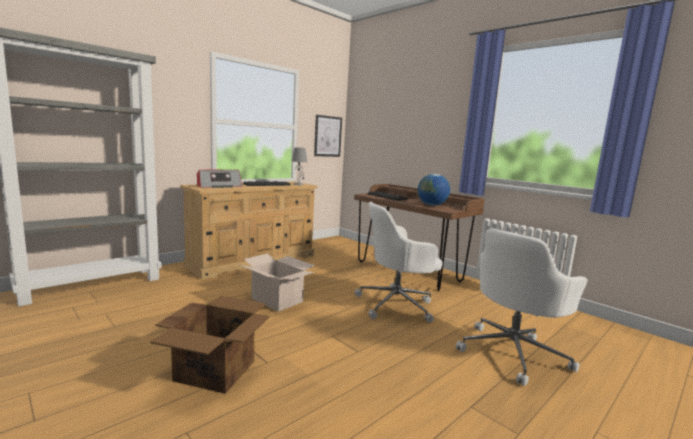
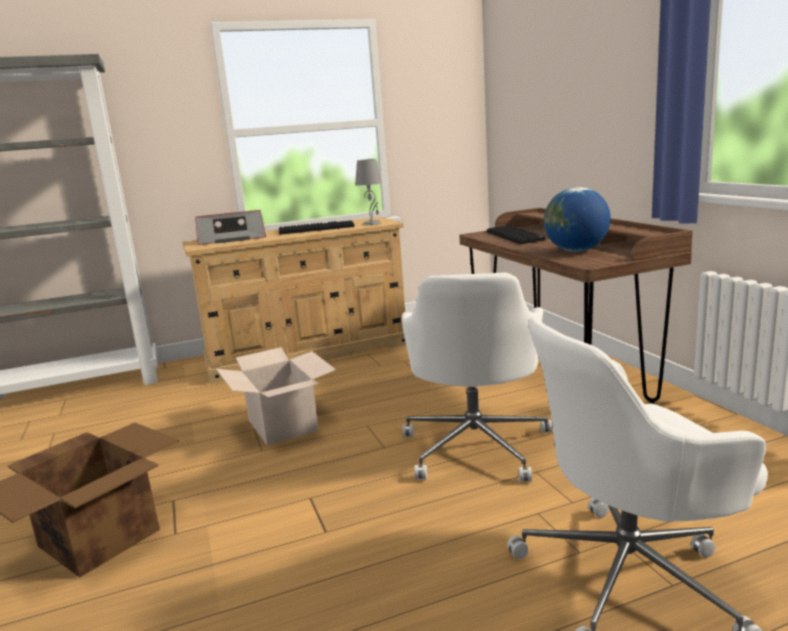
camera: 25 degrees right, 5 degrees up
picture [314,115,342,157] -> none
white office chair [355,202,443,323] -> white office chair turned 90 degrees counterclockwise [402,273,552,482]

